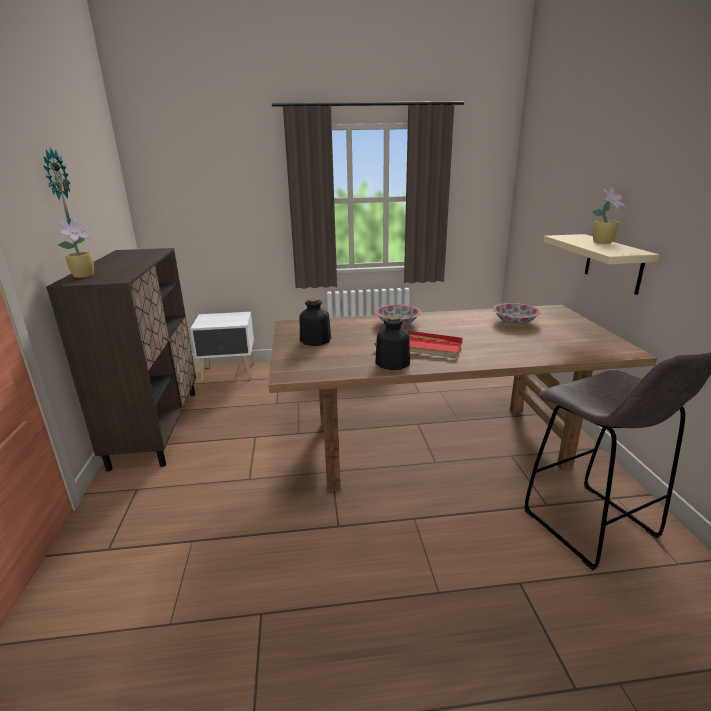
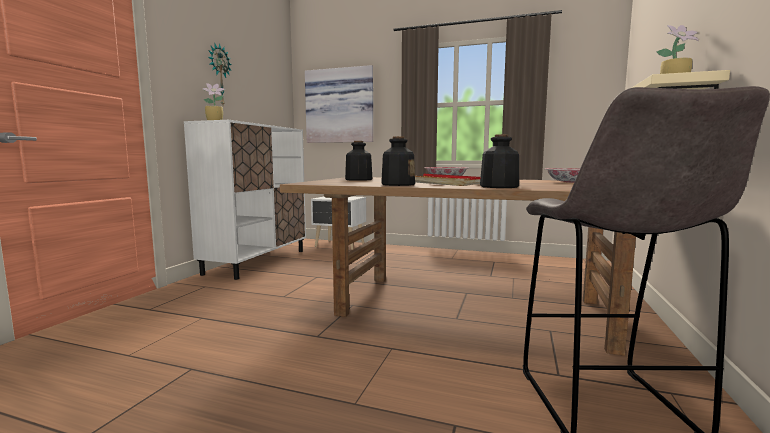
camera: 25 degrees right, 15 degrees down
brown cabinet [46,248,196,471] -> white cabinet [184,120,306,280]
none -> picture [305,65,373,143]
none -> bottle [480,134,519,188]

